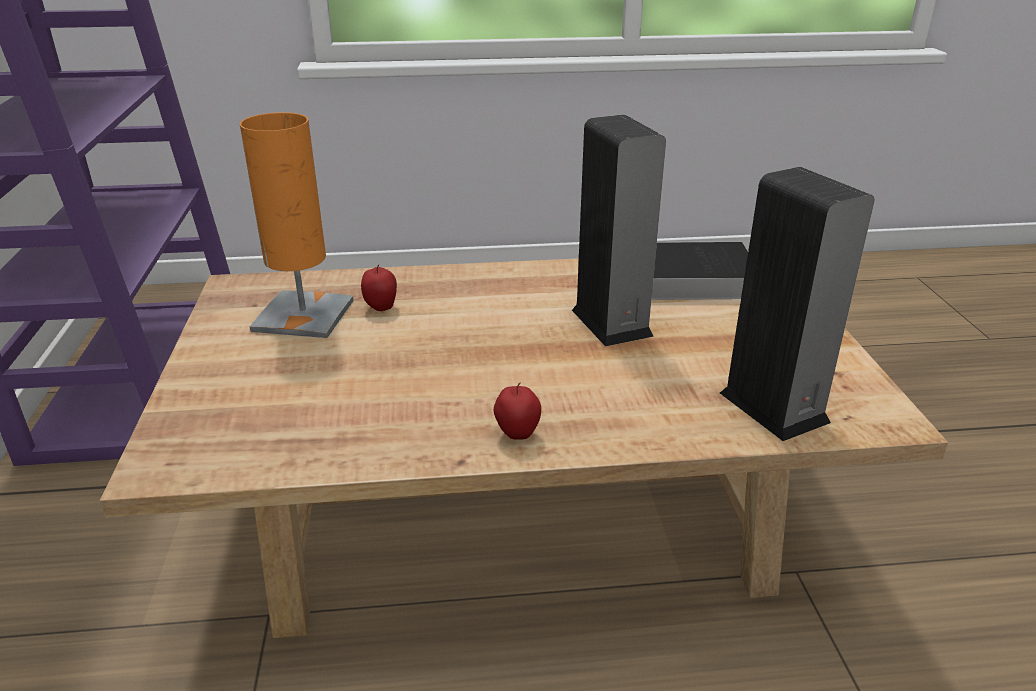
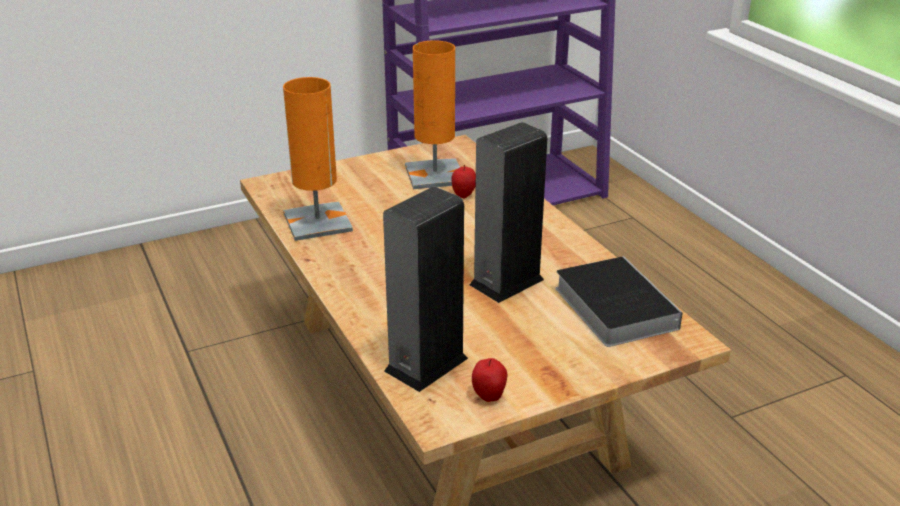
camera: 70 degrees right, 0 degrees up
apple [494,383,541,440] -> apple moved to [472,358,507,402]
none -> orange table lamp [283,77,353,241]

